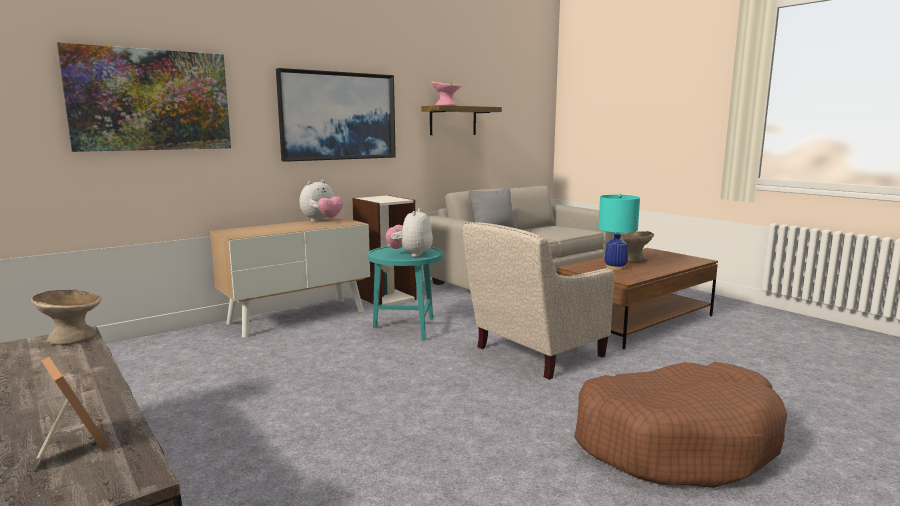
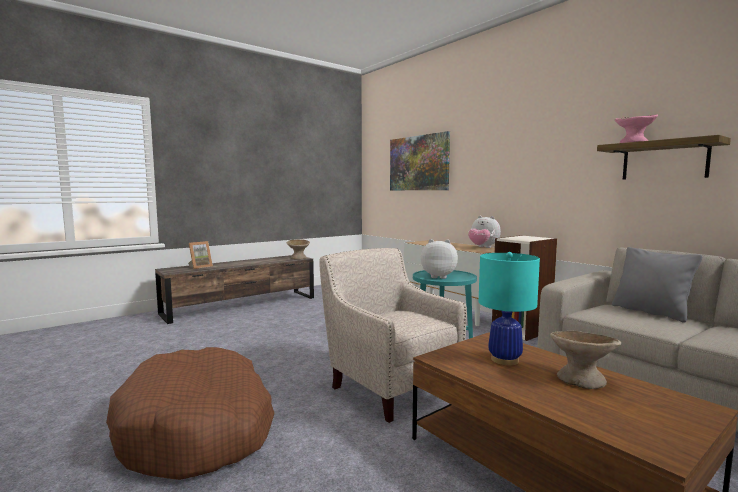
camera: 90 degrees right, 5 degrees down
picture [276,68,396,162] -> none

